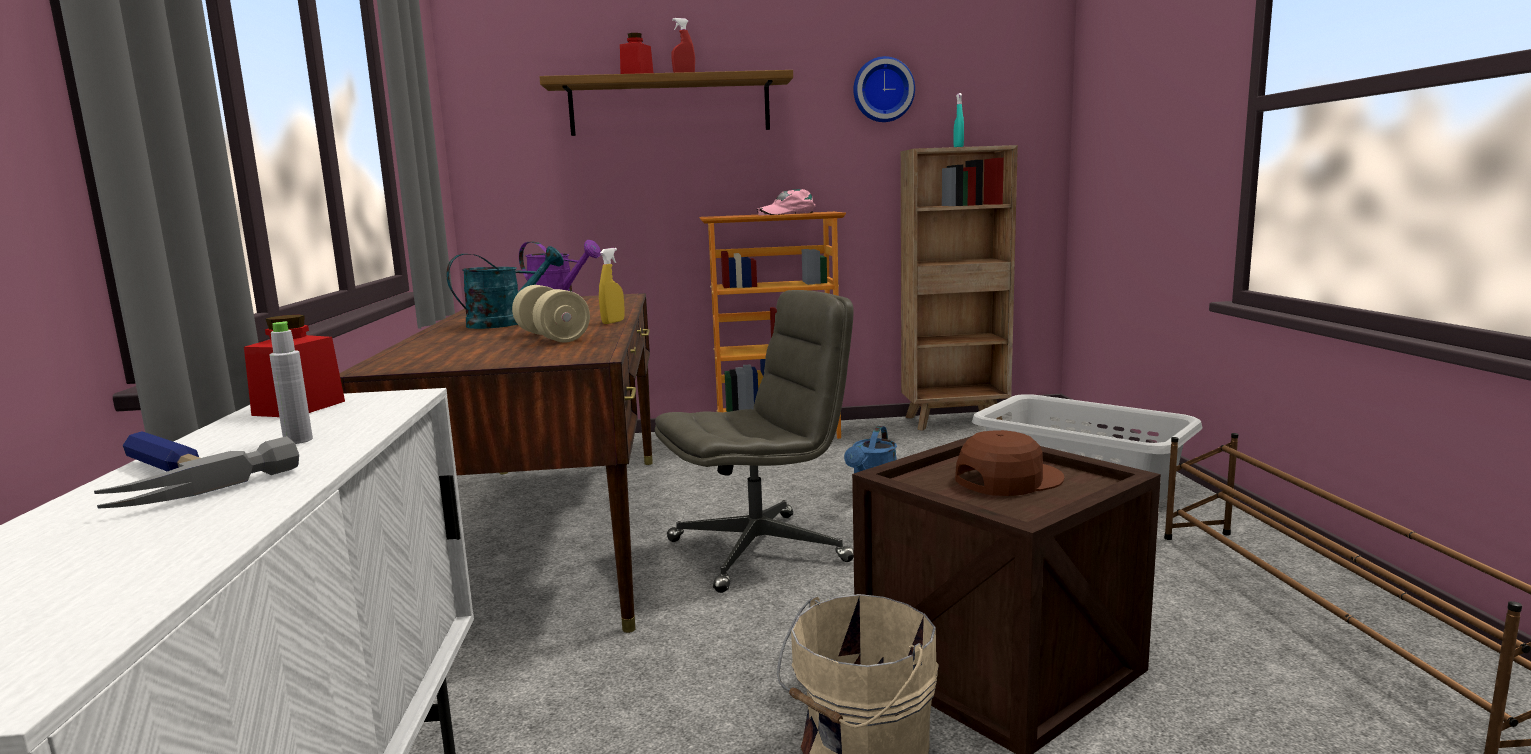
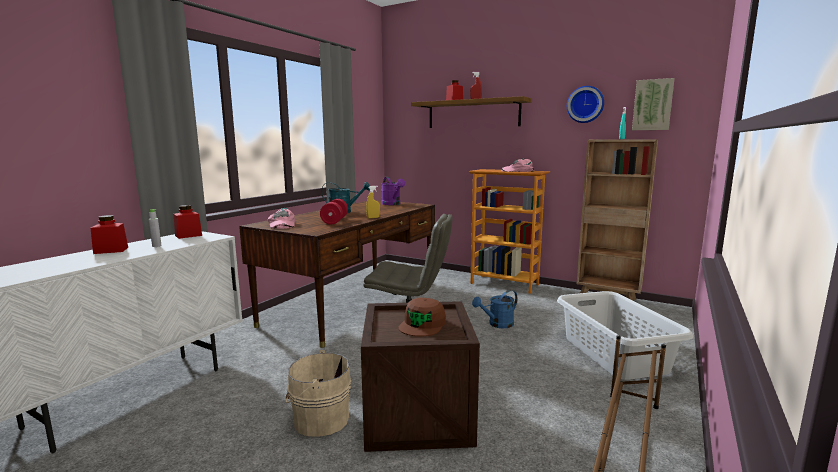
camera: 35 degrees right, 0 degrees up
hammer [94,431,299,508] -> red jar [90,215,128,254]
beige dumbbell [512,285,590,342] -> red dumbbell [320,199,348,225]
brown cap [955,430,1064,496] -> brown cap turned 105 degrees clockwise [399,298,446,336]
none -> pink cap [267,208,295,229]
none -> picture [632,78,675,130]

